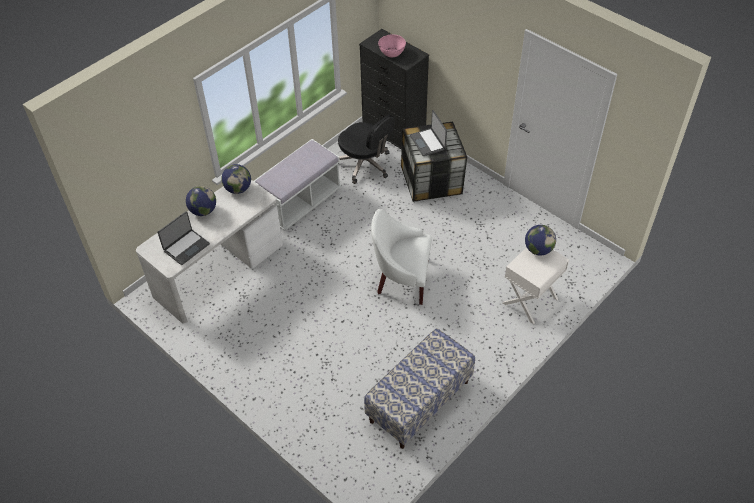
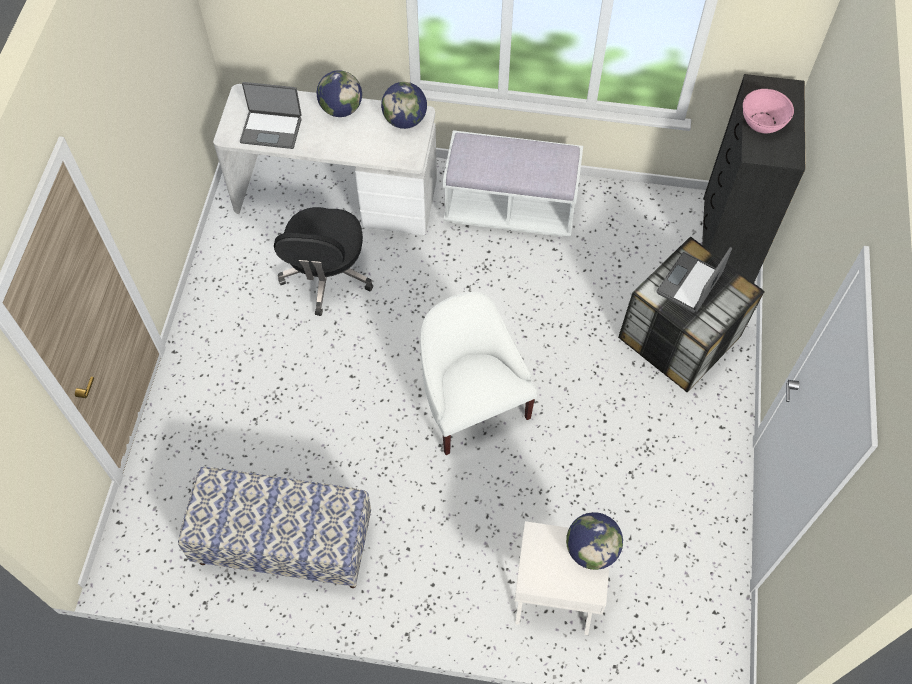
camera: 55 degrees right, 10 degrees up
black office chair [338,114,395,184] -> black office chair moved to [274,207,373,316]

